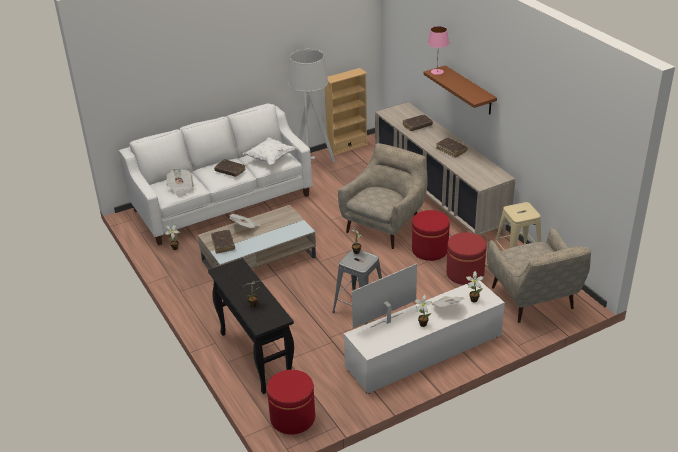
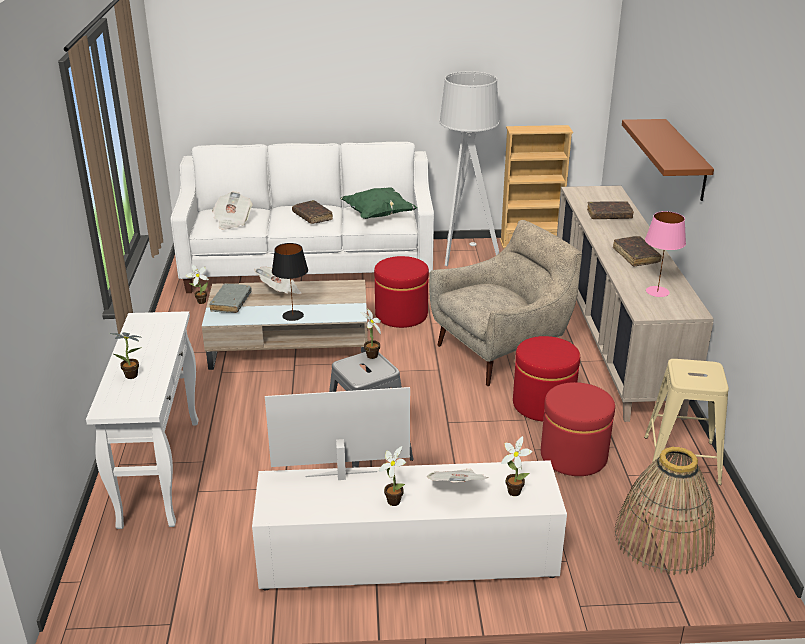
camera: 25 degrees right, 5 degrees down
black console table [208,258,294,394] -> white console table [86,311,199,529]
brown book [211,230,235,253] -> grey book [209,284,252,313]
white pillow [243,137,297,165] -> green pillow [340,187,418,219]
red ottoman [267,370,315,435] -> red ottoman moved to [374,256,429,328]
pink table lamp [427,26,449,75] -> pink table lamp moved to [645,211,686,297]
beige armchair [487,227,591,323] -> basket [615,447,716,575]
none -> black table lamp [272,243,308,321]

